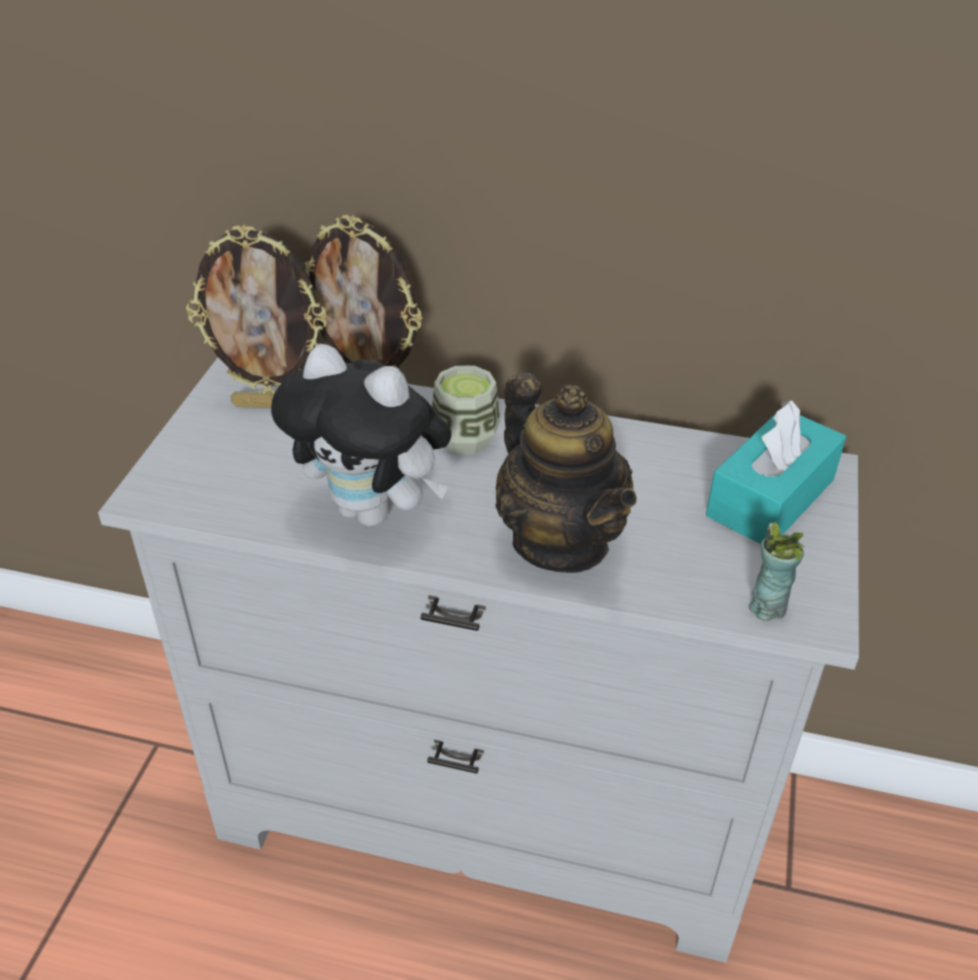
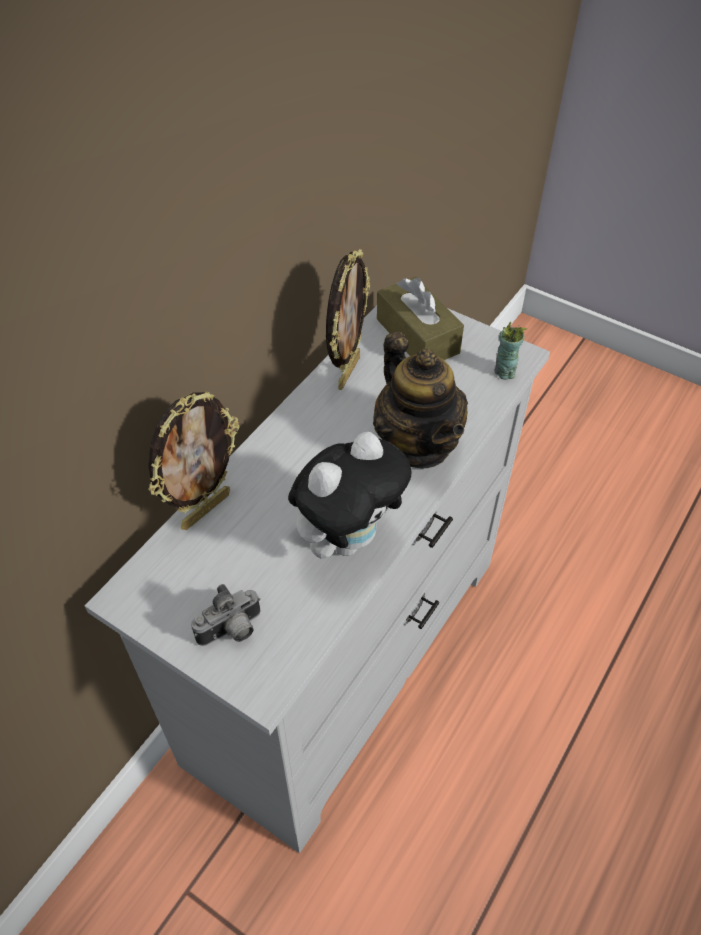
camera: 70 degrees left, 10 degrees up
picture frame [186,224,327,408] -> picture frame moved to [326,249,370,390]
cup [432,366,500,455] -> none
teapot [495,373,637,573] -> teapot turned 75 degrees clockwise [373,332,468,468]
turquoise tissue box [706,401,846,544] -> brown tissue box [377,276,464,360]
none -> camera [191,584,261,646]

